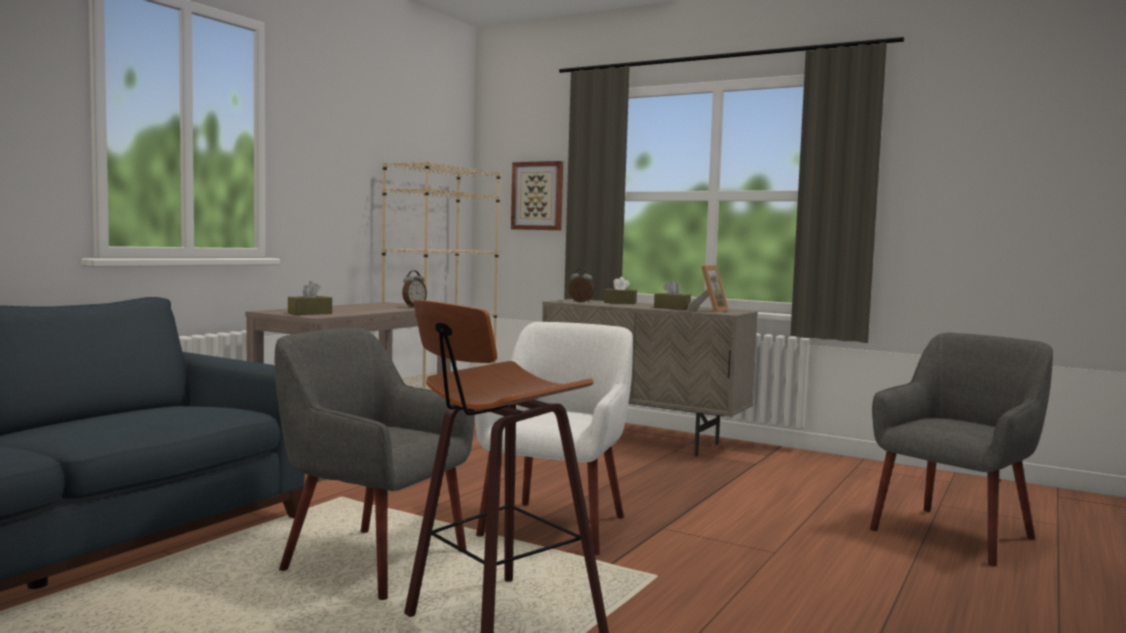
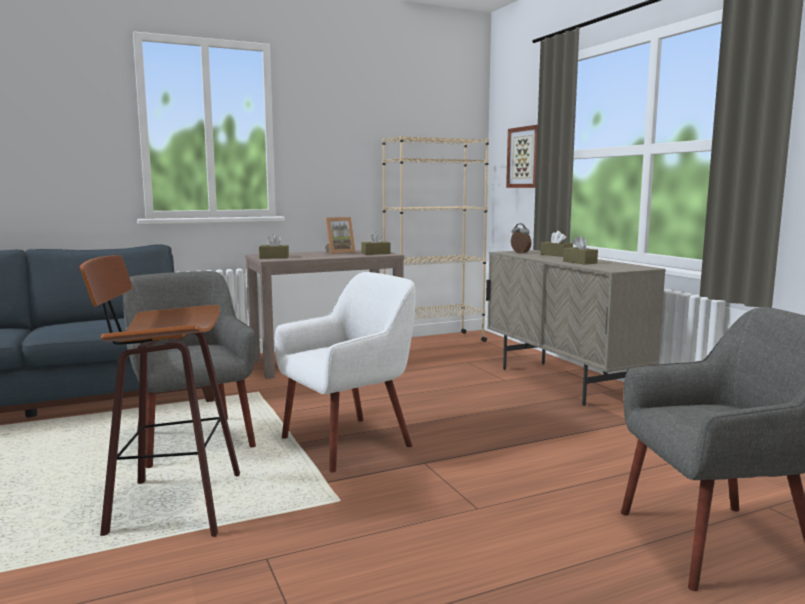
camera: 35 degrees right, 5 degrees up
alarm clock [402,270,427,307] -> brown tissue box [361,231,390,255]
picture frame [687,265,729,313] -> picture frame moved to [325,217,356,254]

